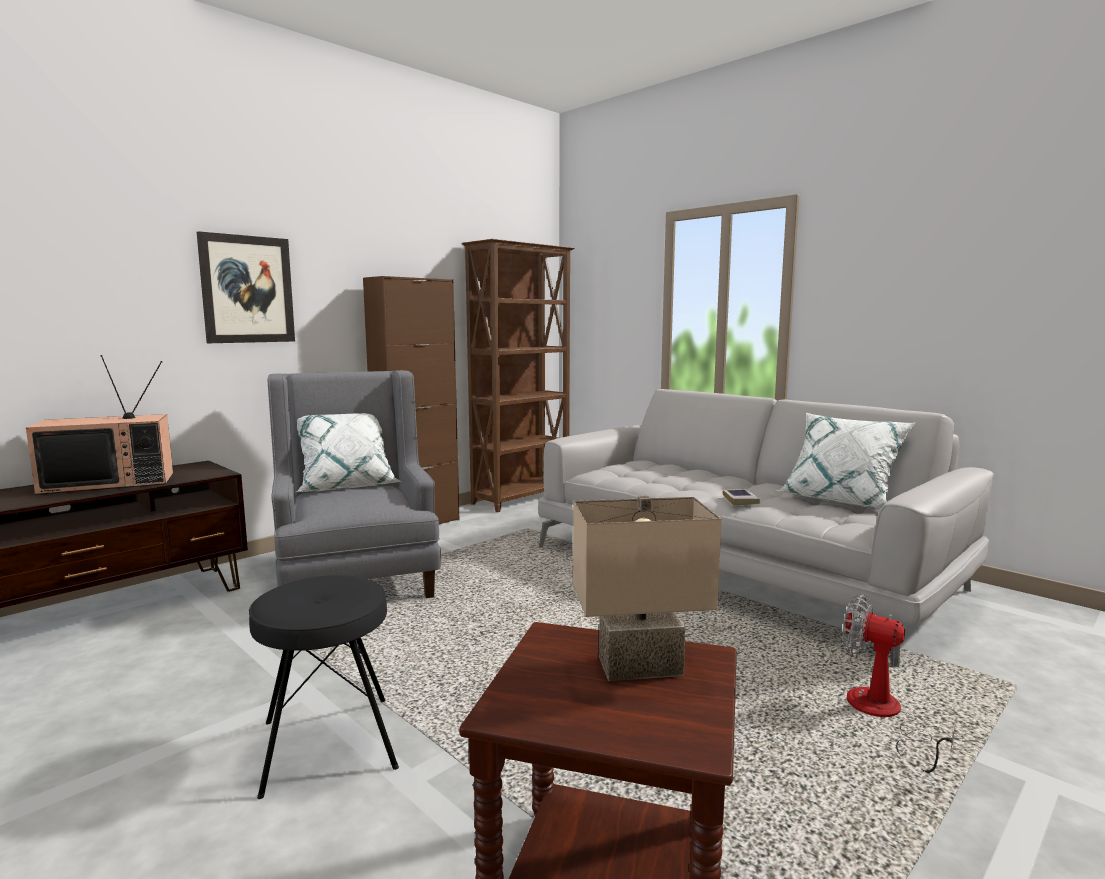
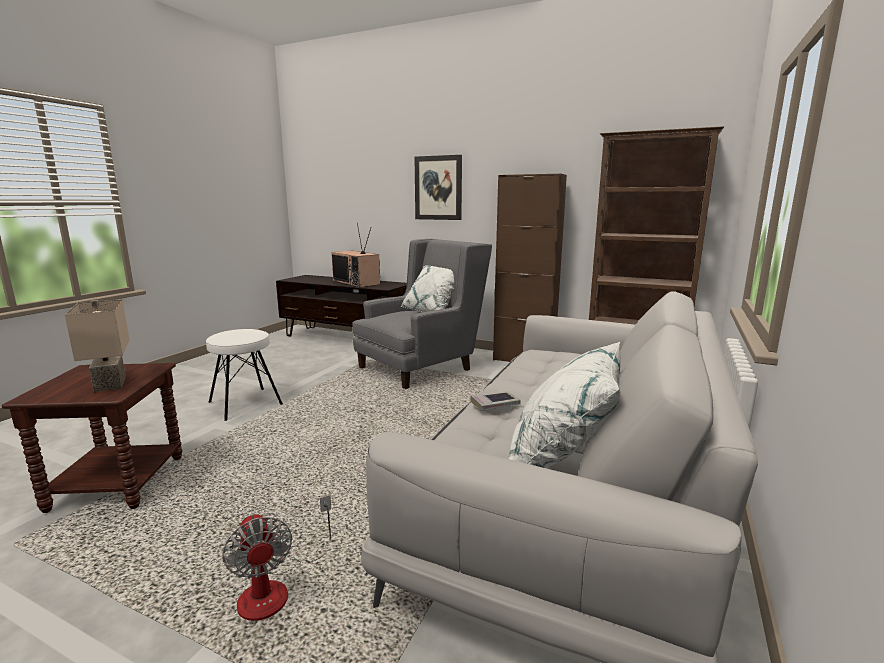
camera: 70 degrees right, 5 degrees up
black stool [249,575,399,799] -> white stool [206,329,283,421]
fan [843,595,955,773] -> fan turned 135 degrees clockwise [222,495,331,621]

